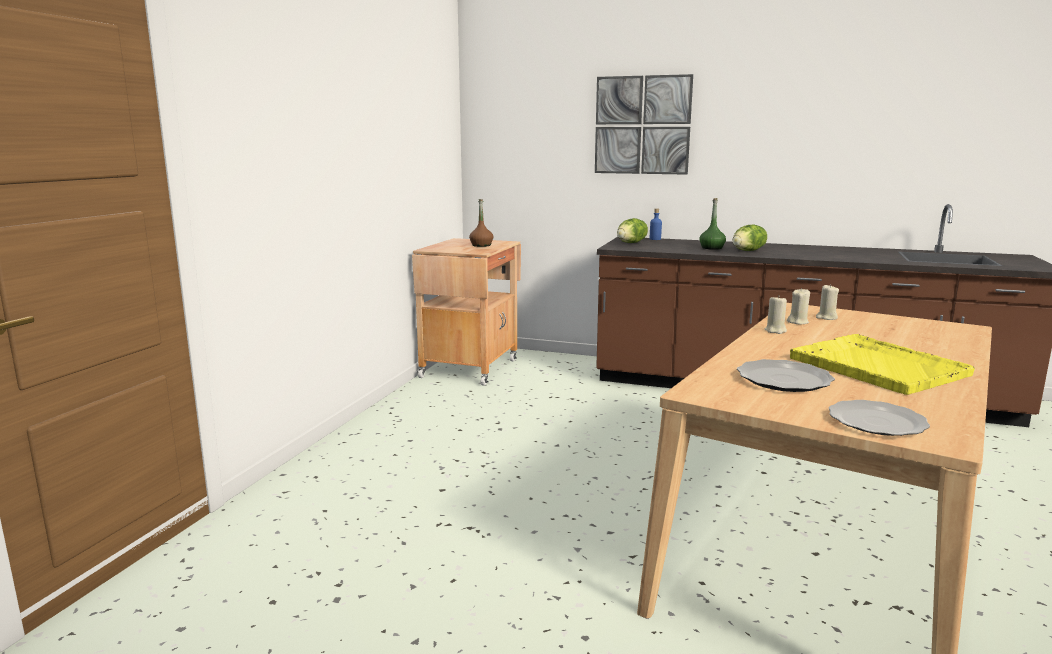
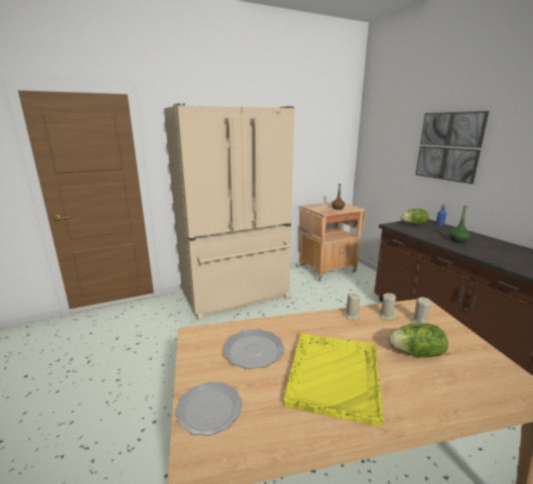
camera: 45 degrees right, 5 degrees up
lettuce [732,224,767,251] -> lettuce moved to [388,323,448,357]
none -> beige fridge [164,103,295,321]

